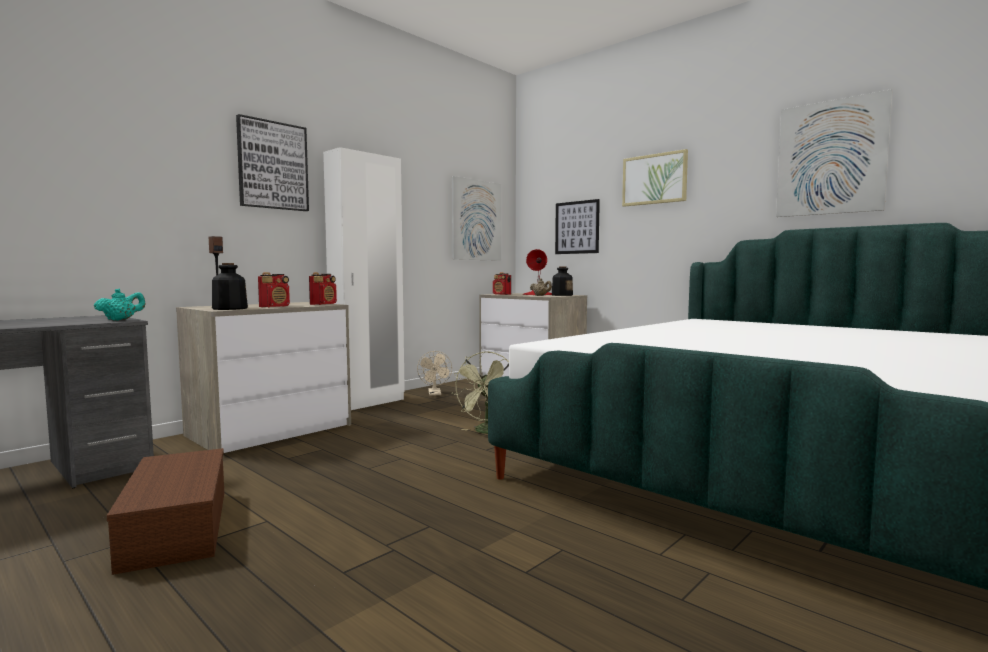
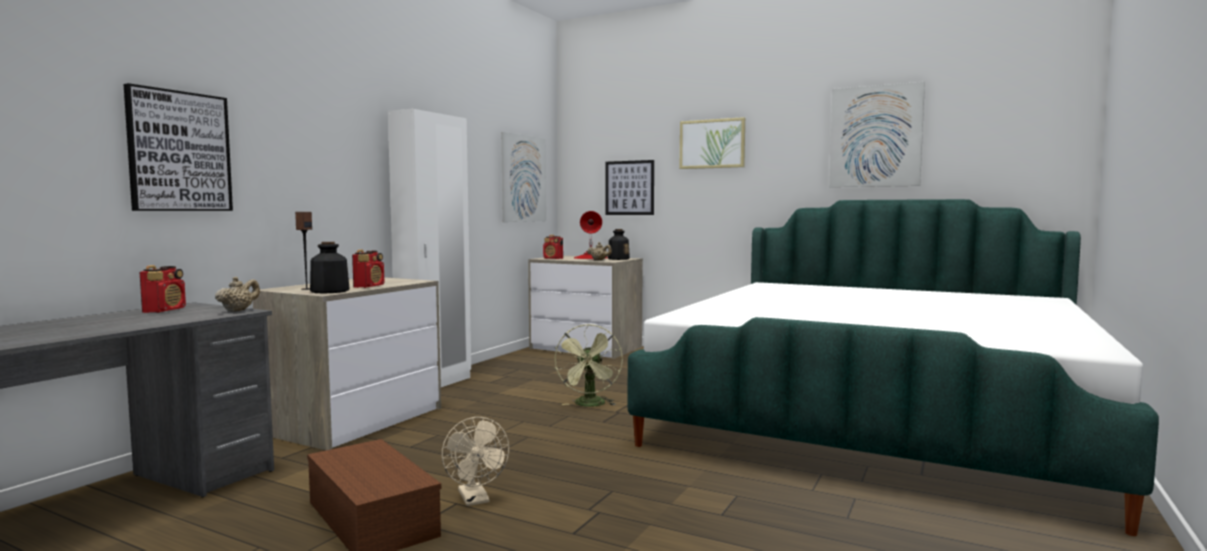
camera: 15 degrees left, 0 degrees up
turquoise teapot [94,289,145,321] -> beige teapot [215,276,260,312]
picture [236,114,309,211] -> picture moved to [124,83,233,211]
radio [309,272,337,305] -> radio moved to [140,265,186,313]
beige fan [417,351,452,396] -> beige fan moved to [442,417,509,506]

